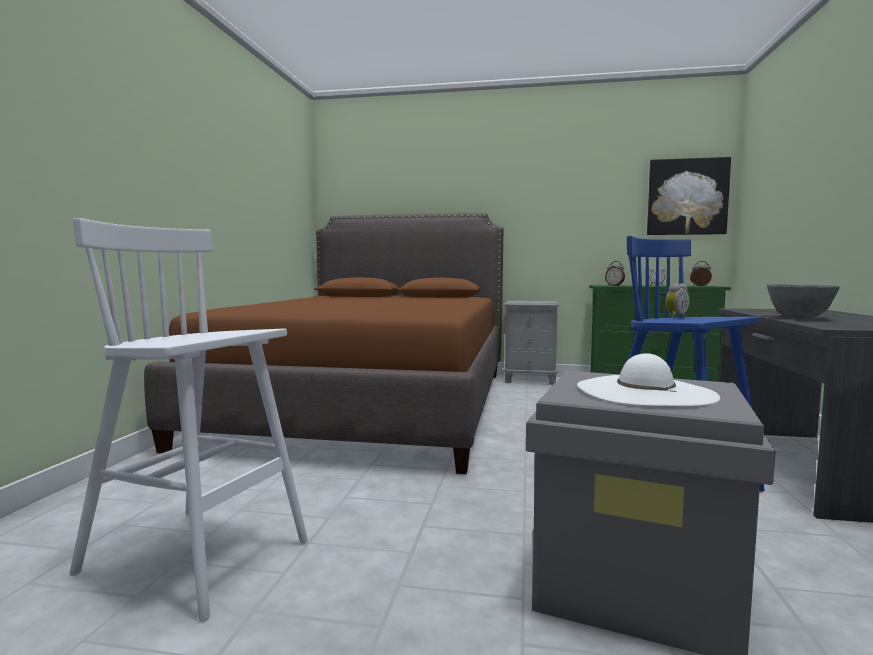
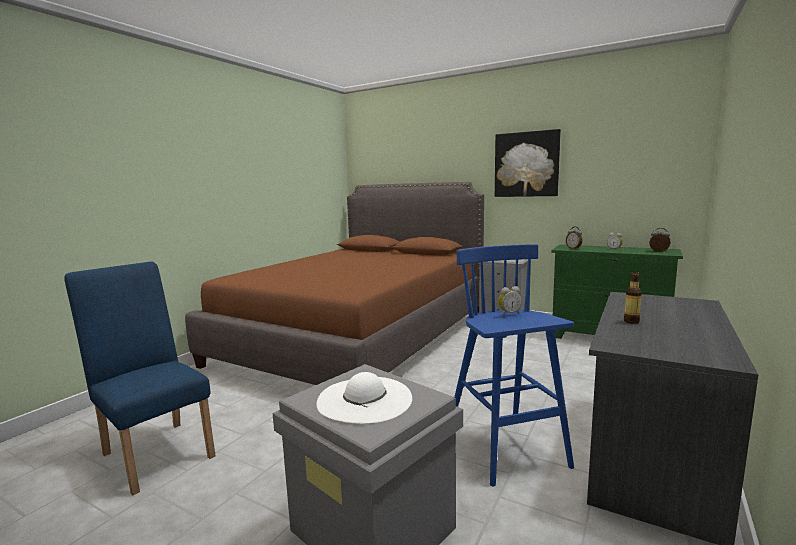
camera: 20 degrees right, 5 degrees up
white stool [69,218,308,621] -> blue chair [64,261,216,496]
picture [647,157,731,235] -> picture moved to [495,129,561,197]
grey bowl [767,284,840,319] -> bottle [624,272,642,324]

